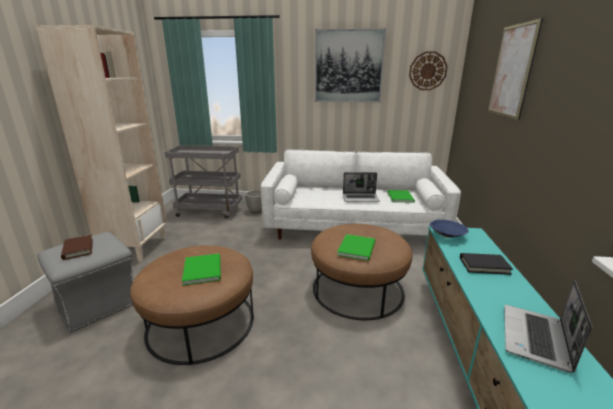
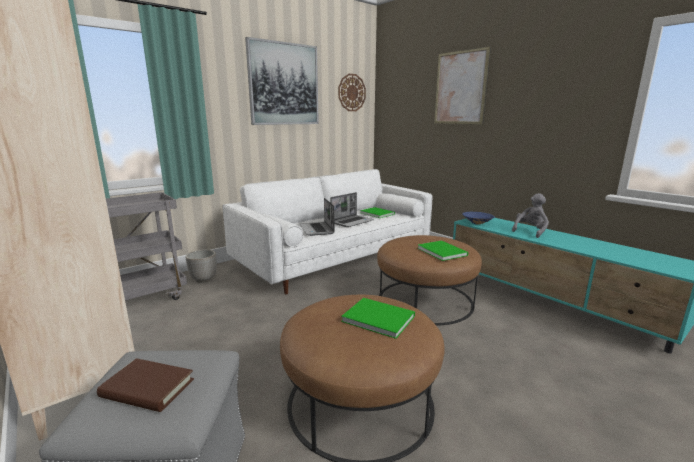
camera: 45 degrees left, 5 degrees down
black book [460,253,513,275] -> grey plush toy [512,193,549,238]
laptop [504,280,592,373] -> laptop moved to [299,198,335,236]

